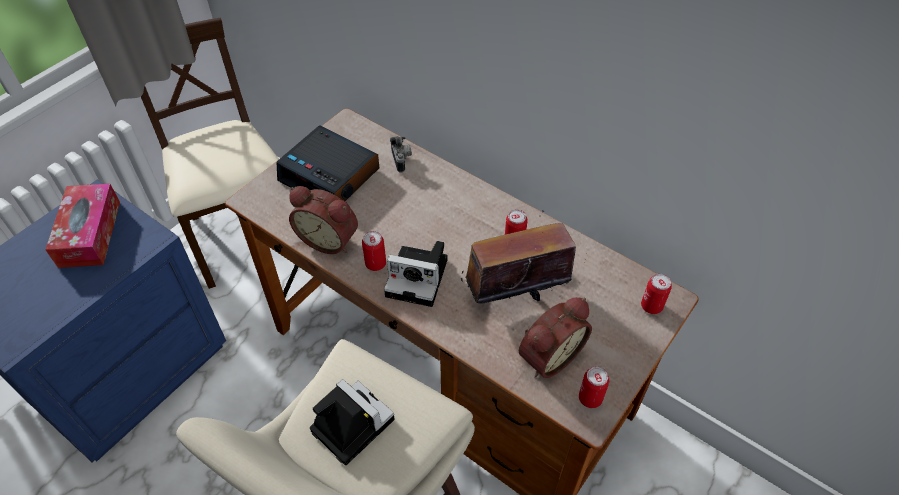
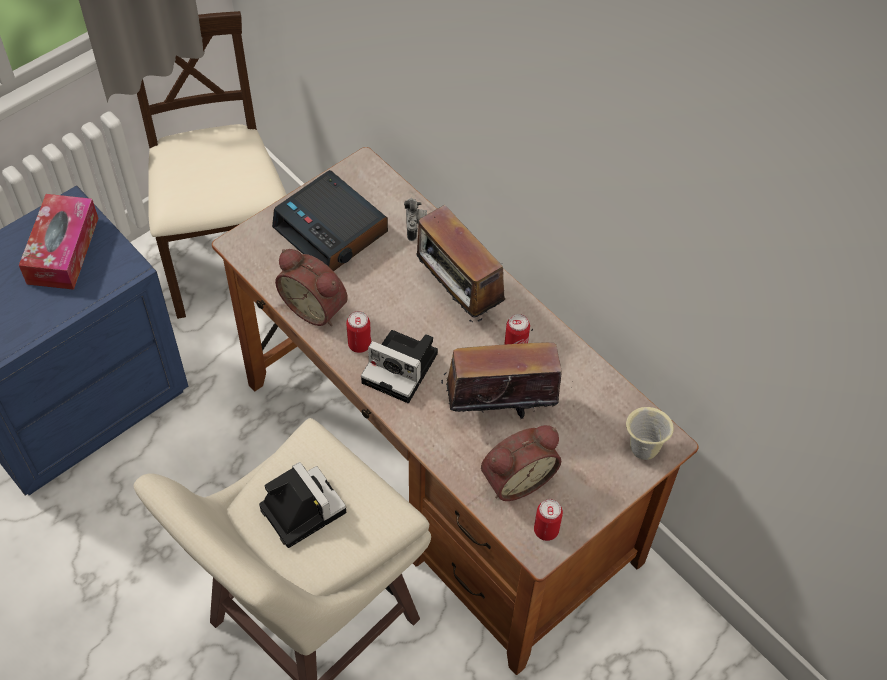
camera: 10 degrees right, 5 degrees up
can [641,274,672,314] -> beige mug [626,407,674,460]
none -> radio [416,205,505,322]

